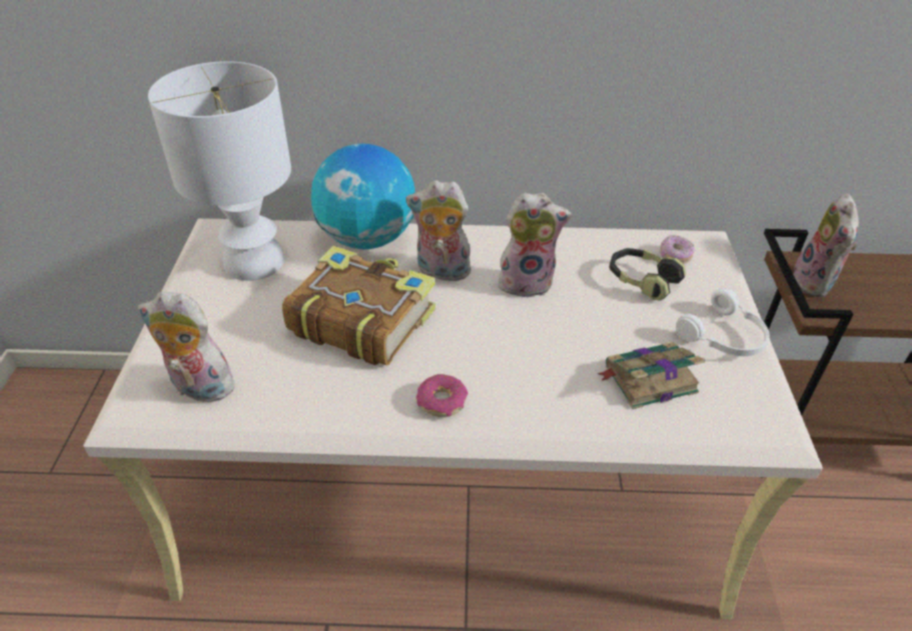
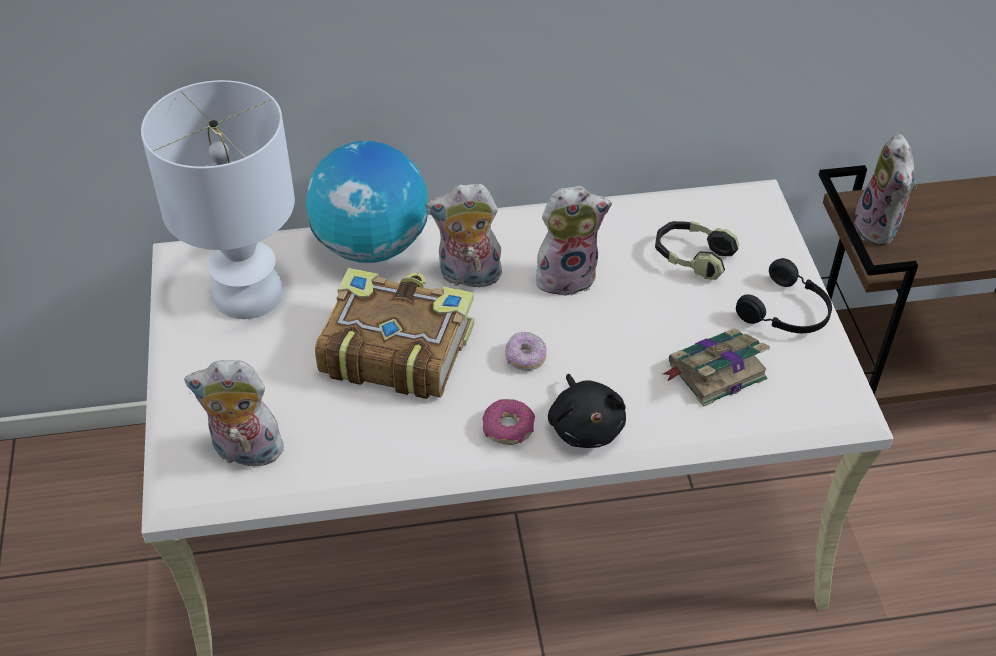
camera: 10 degrees left, 5 degrees up
donut [660,235,694,264] -> donut moved to [505,332,547,371]
white headphones [676,288,769,356] -> black headphones [736,258,832,333]
none -> black plush toy [548,374,626,448]

